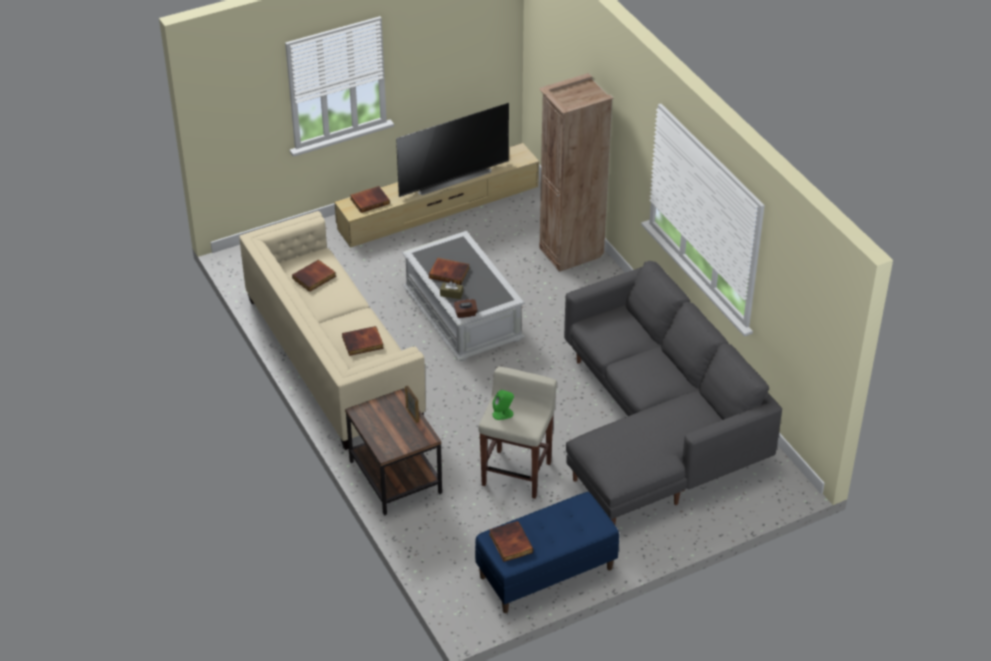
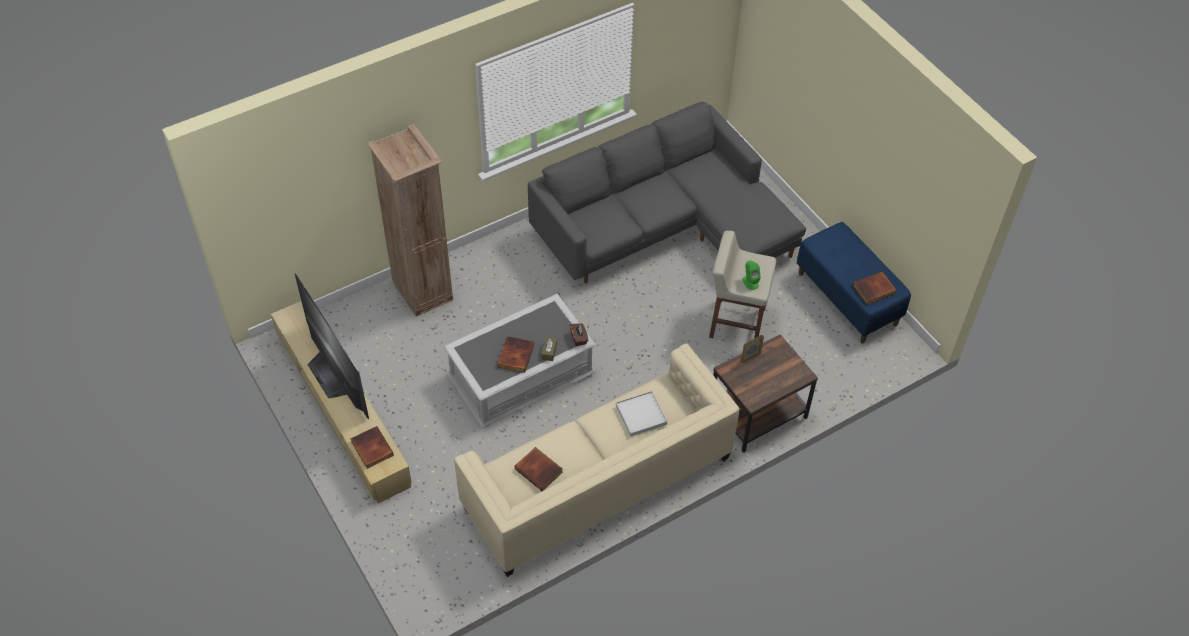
camera: 95 degrees left, 10 degrees up
book [342,326,384,356] -> white tray [616,391,667,437]

